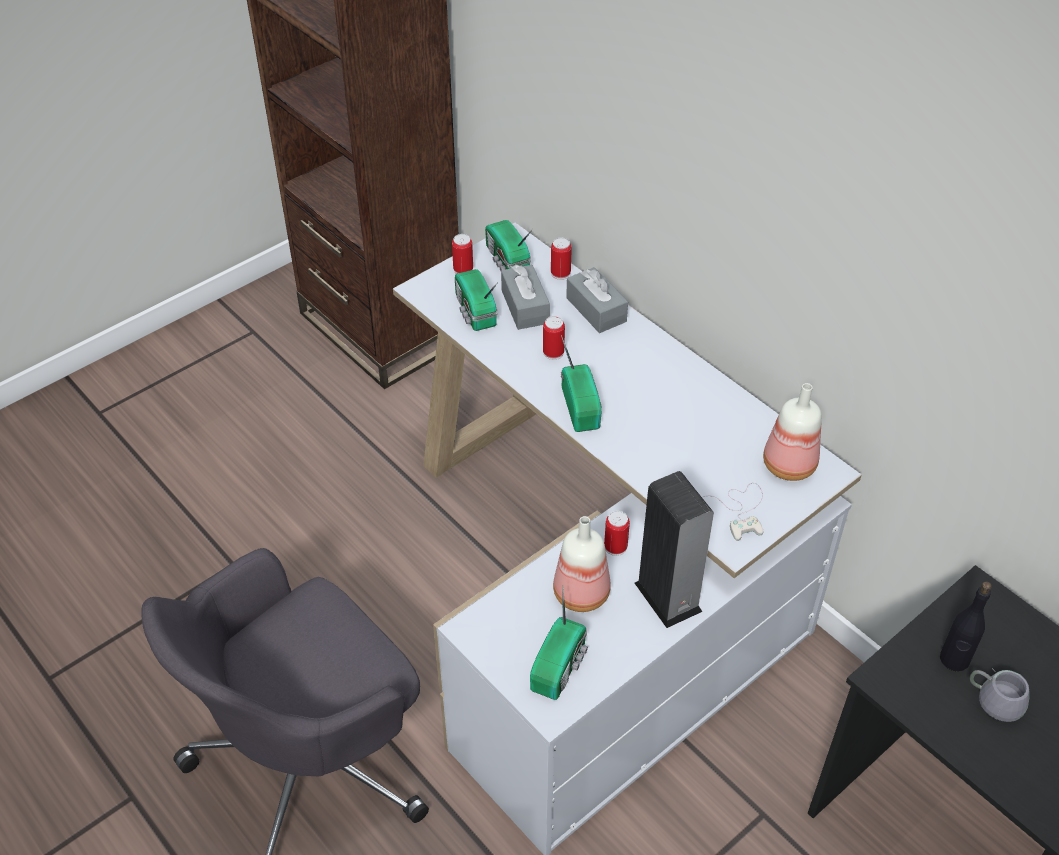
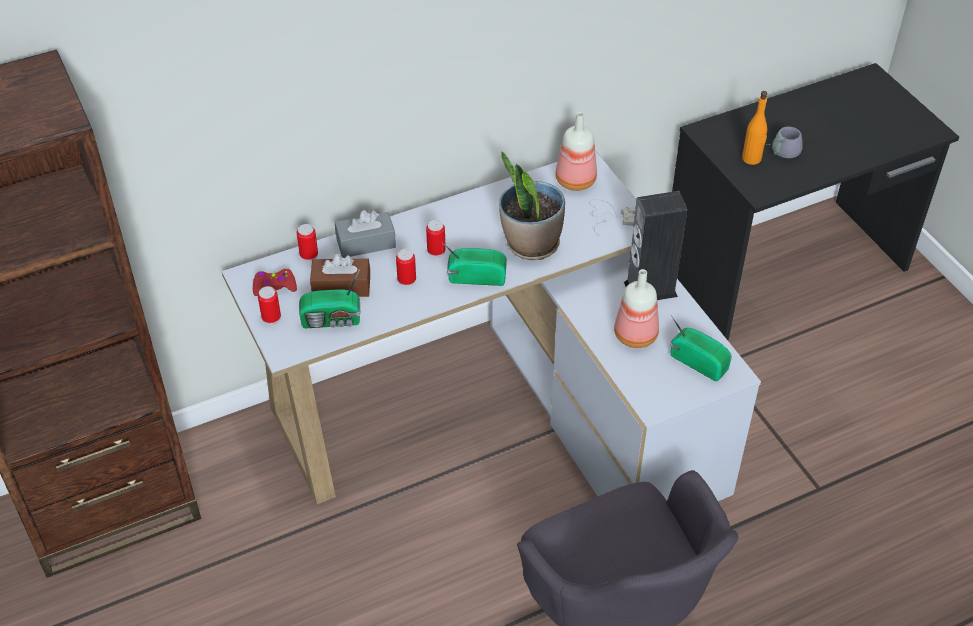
camera: 75 degrees left, 0 degrees up
radio [485,220,533,271] -> red game controller [253,269,297,296]
grey tissue box [501,265,550,330] -> brown tissue box [310,253,370,297]
can [604,511,630,556] -> can moved to [426,220,446,257]
black bottle [940,581,992,672] -> orange bottle [742,91,767,165]
none -> potted plant [499,151,565,260]

